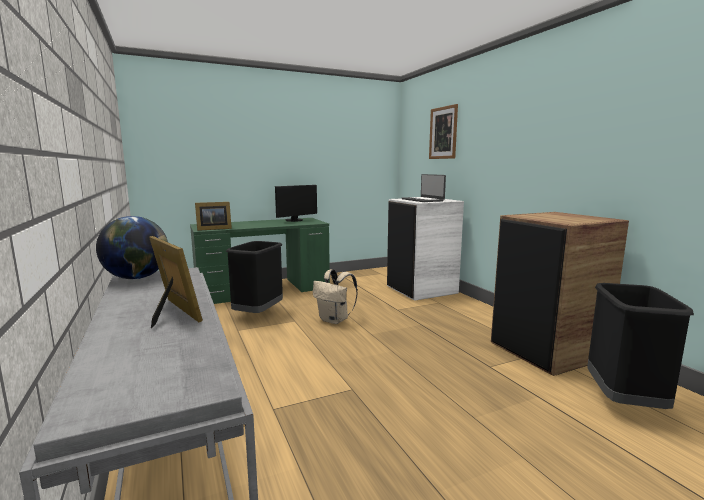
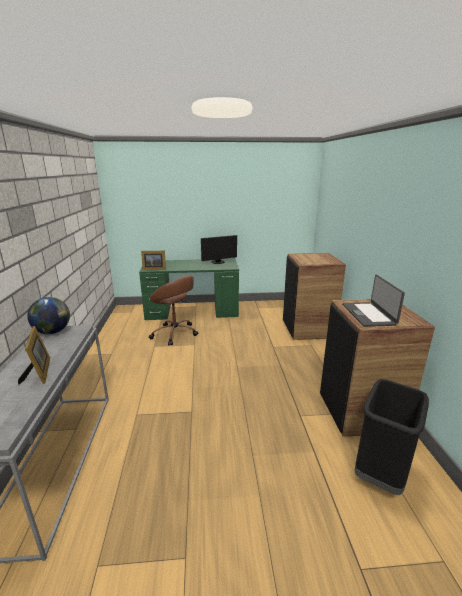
camera: 20 degrees right, 10 degrees up
black trash can [226,241,283,313] -> brown office chair [149,275,198,345]
beige backpack [313,269,358,324] -> none
white cabinet [387,198,464,301] -> brown cabinet [283,253,346,340]
laptop [402,174,446,202] -> laptop moved to [342,275,405,327]
picture [429,104,458,159] -> none

